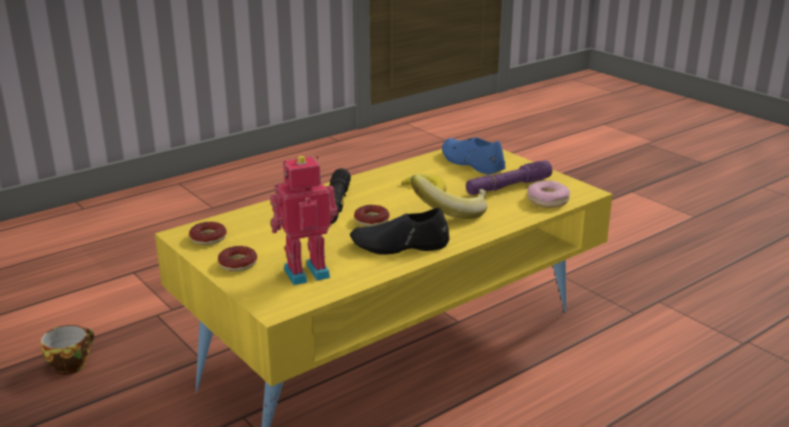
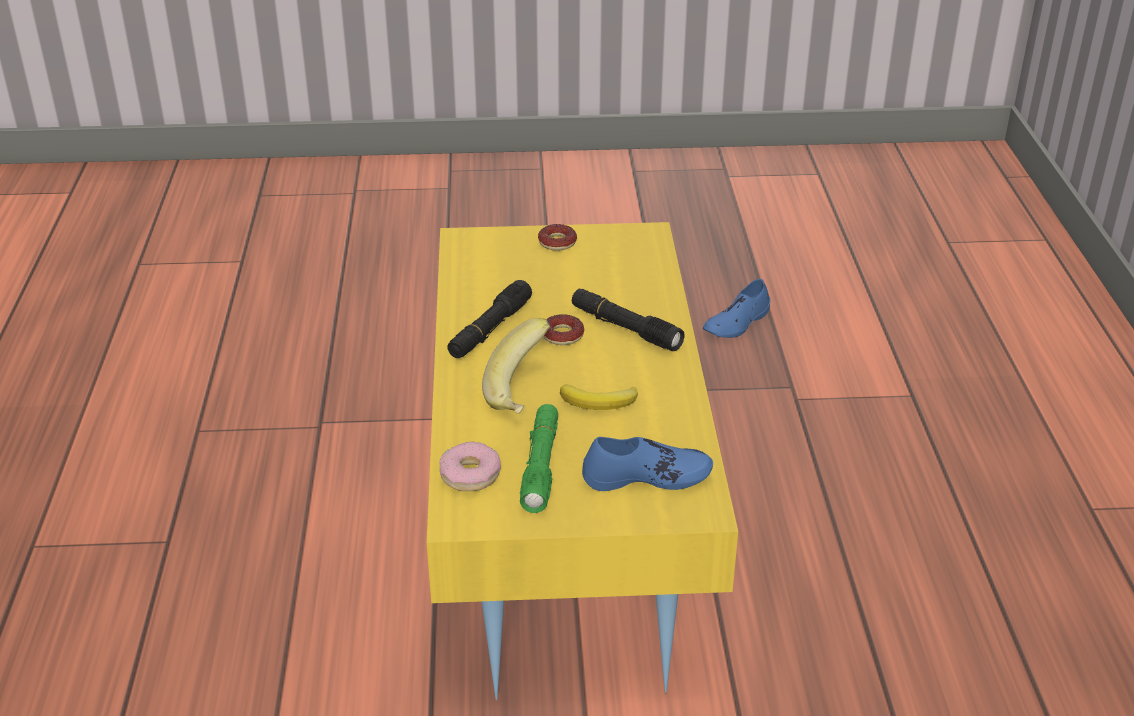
camera: 125 degrees right, 10 degrees up
cup [41,325,94,375] -> blue shoe [703,279,770,338]
donut [189,222,227,245] -> none
toy robot [270,156,338,285] -> none
black shoe [350,208,449,255] -> black flashlight [447,280,532,358]
purple flashlight [466,160,552,195] -> green flashlight [520,404,558,513]

